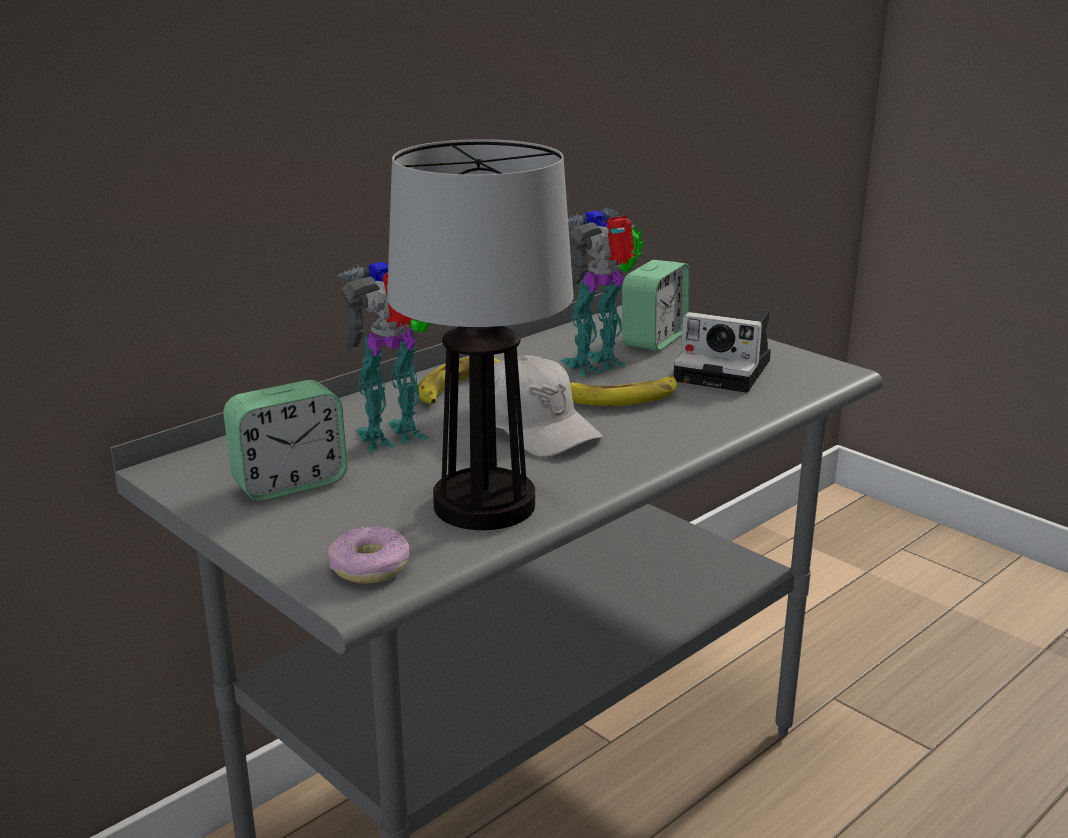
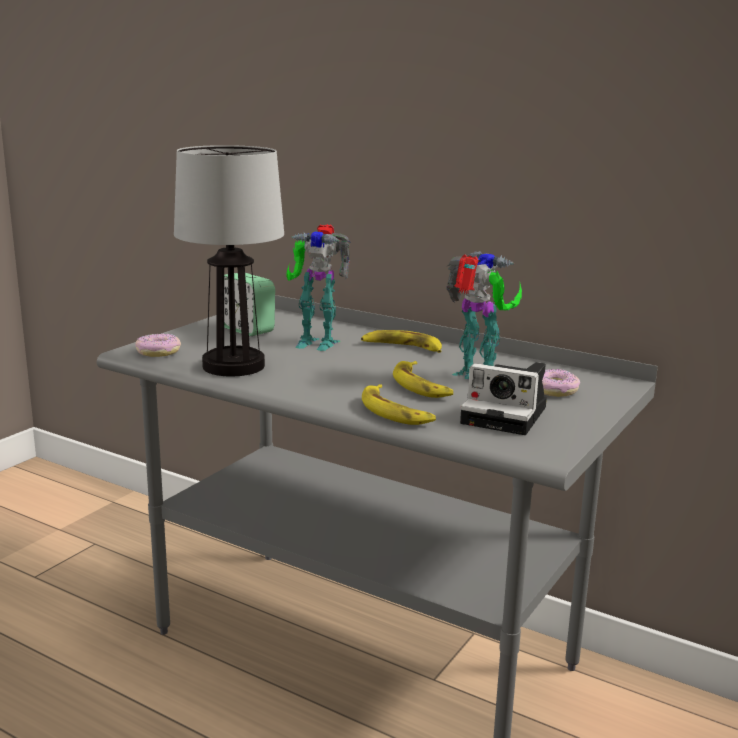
camera: 75 degrees right, 5 degrees down
toy robot [337,262,430,452] -> toy robot turned 150 degrees clockwise [286,224,351,351]
white cap [494,355,603,457] -> none
alarm clock [622,260,690,351] -> donut [542,369,580,397]
camera [674,309,771,393] -> camera turned 75 degrees counterclockwise [460,362,547,435]
none -> banana [362,384,436,425]

